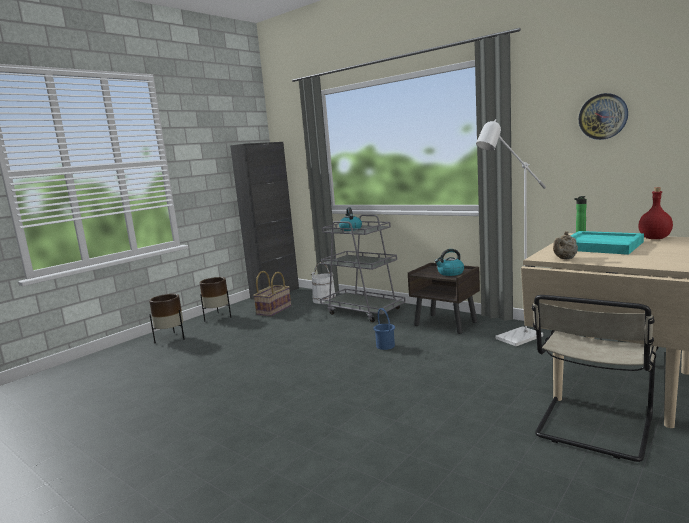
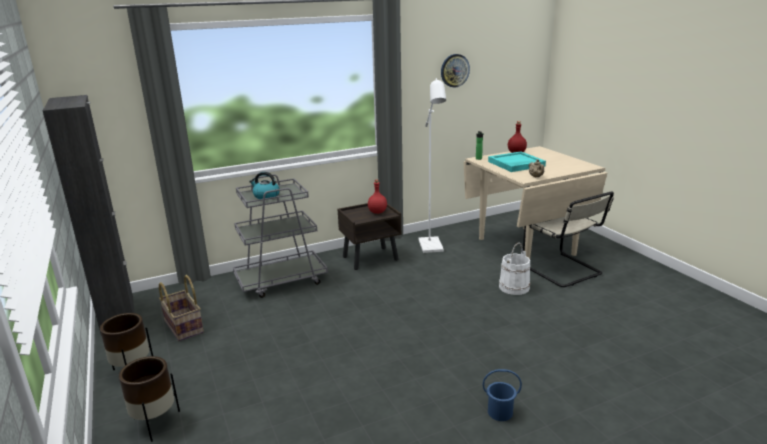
camera: 65 degrees left, 10 degrees up
white bucket [311,262,336,304] -> white bucket moved to [499,242,531,295]
blue bucket [373,308,395,350] -> blue bucket moved to [483,369,522,421]
kettle [435,249,464,276] -> red bottle [368,180,387,214]

